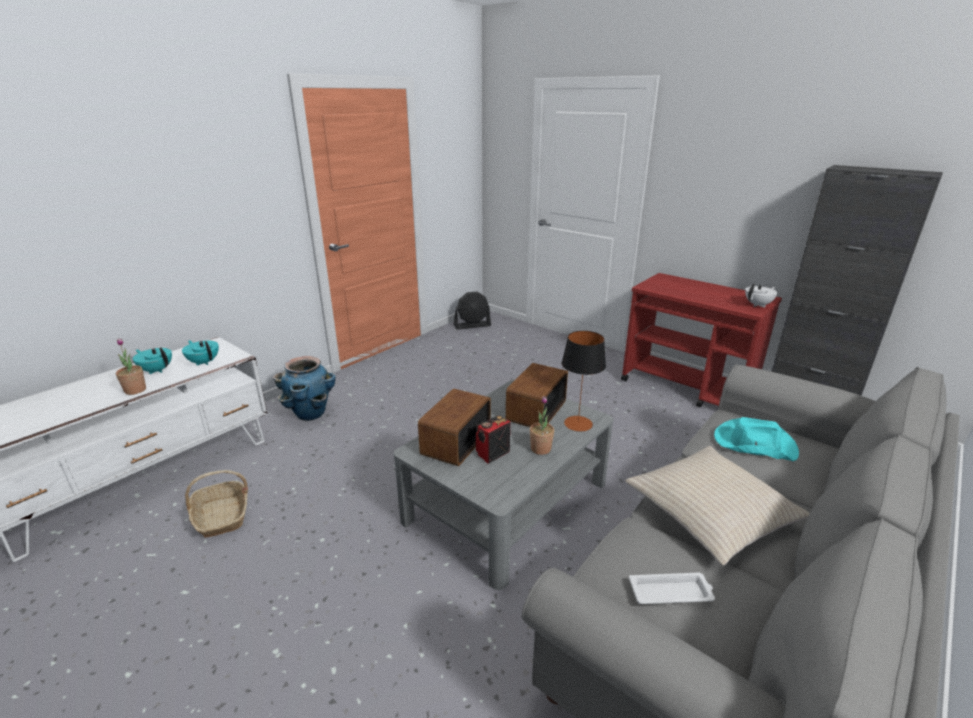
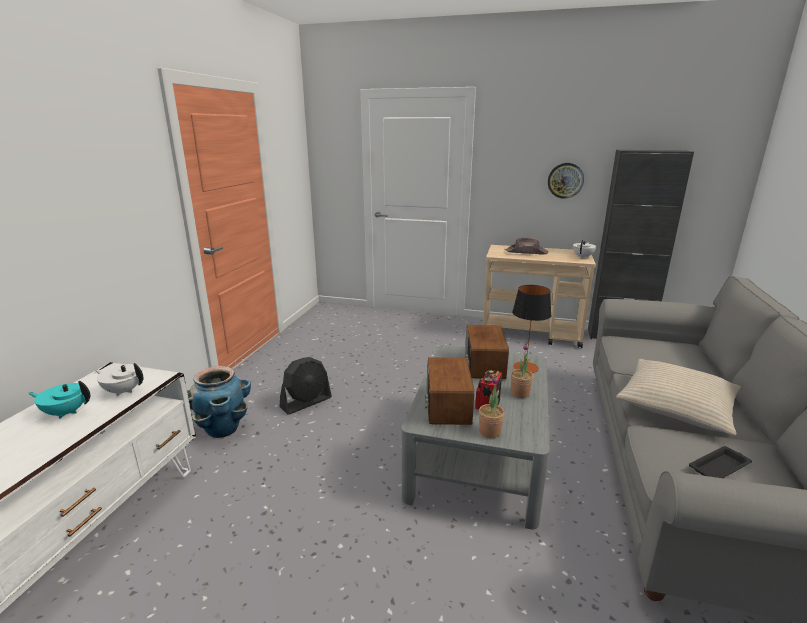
camera: 25 degrees left, 5 degrees down
potted plant [116,338,146,395] -> potted plant moved to [479,376,504,438]
turquoise teapot [182,340,219,365] -> white teapot [95,363,143,396]
basket [185,470,248,537] -> none
black fan [454,292,491,330] -> black fan moved to [280,357,332,415]
red cart [621,273,782,407] -> beige cart [483,245,596,348]
white tray [629,573,715,604] -> black tray [689,446,752,478]
turquoise hat [714,417,799,461] -> none
none -> brown hat [505,237,549,254]
none -> wall clock [548,163,584,199]

